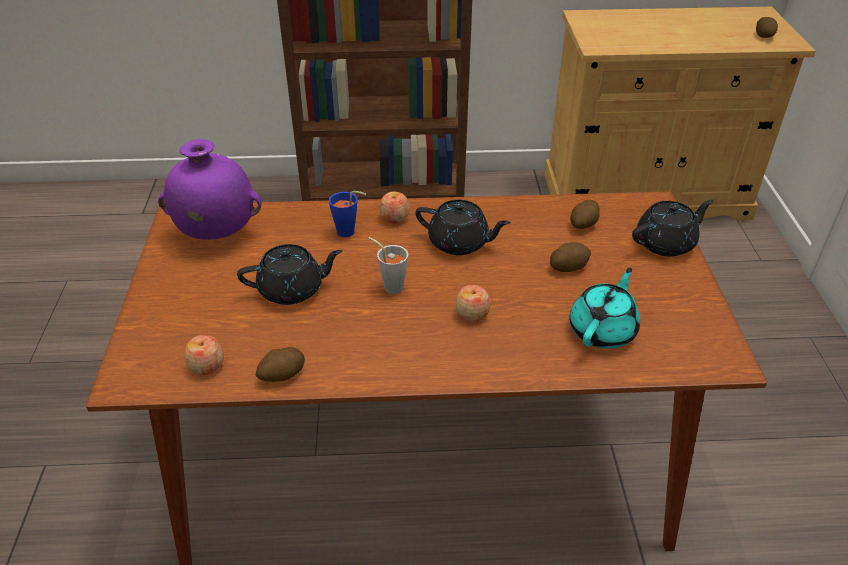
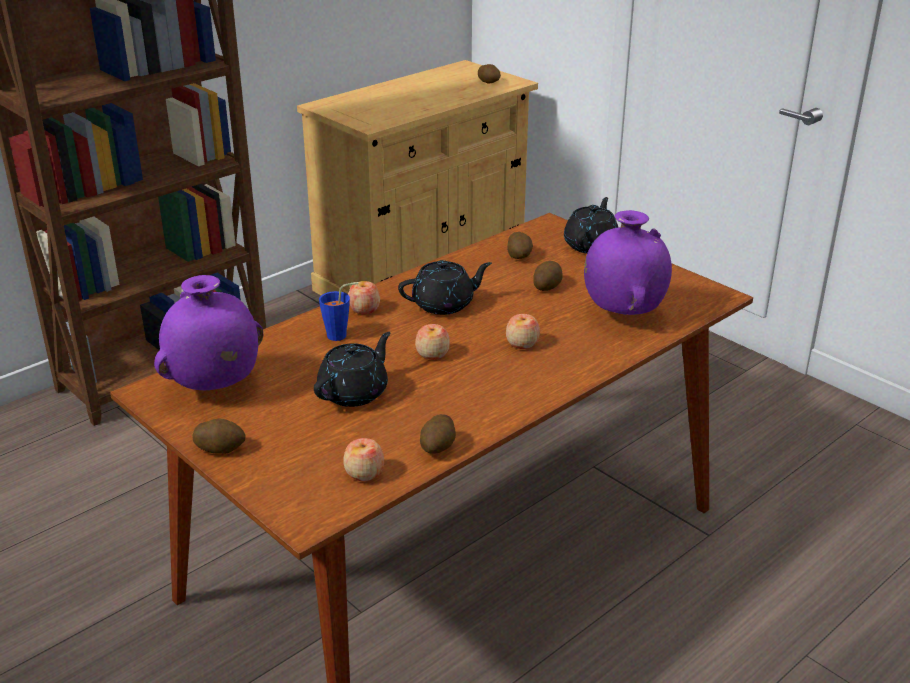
camera: 40 degrees left, 10 degrees down
grey cup [368,237,408,294] -> apple [415,324,450,360]
turquoise teapot [569,267,640,349] -> purple vase [584,210,672,315]
none -> potato [192,418,246,454]

